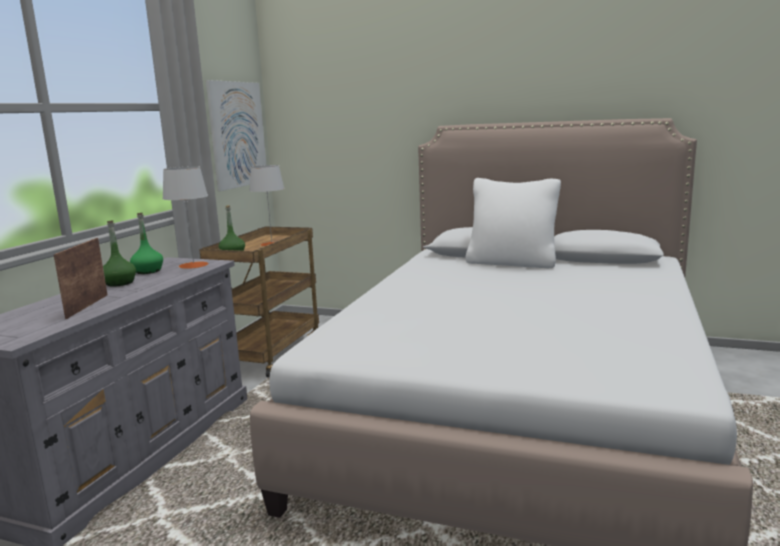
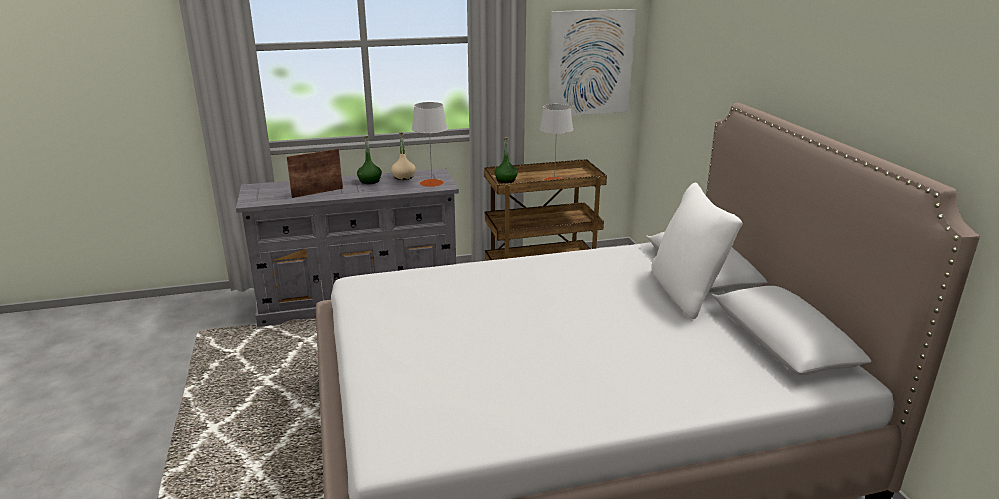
camera: 55 degrees right, 10 degrees up
green bottle [130,213,163,274] -> beige bottle [391,133,416,180]

